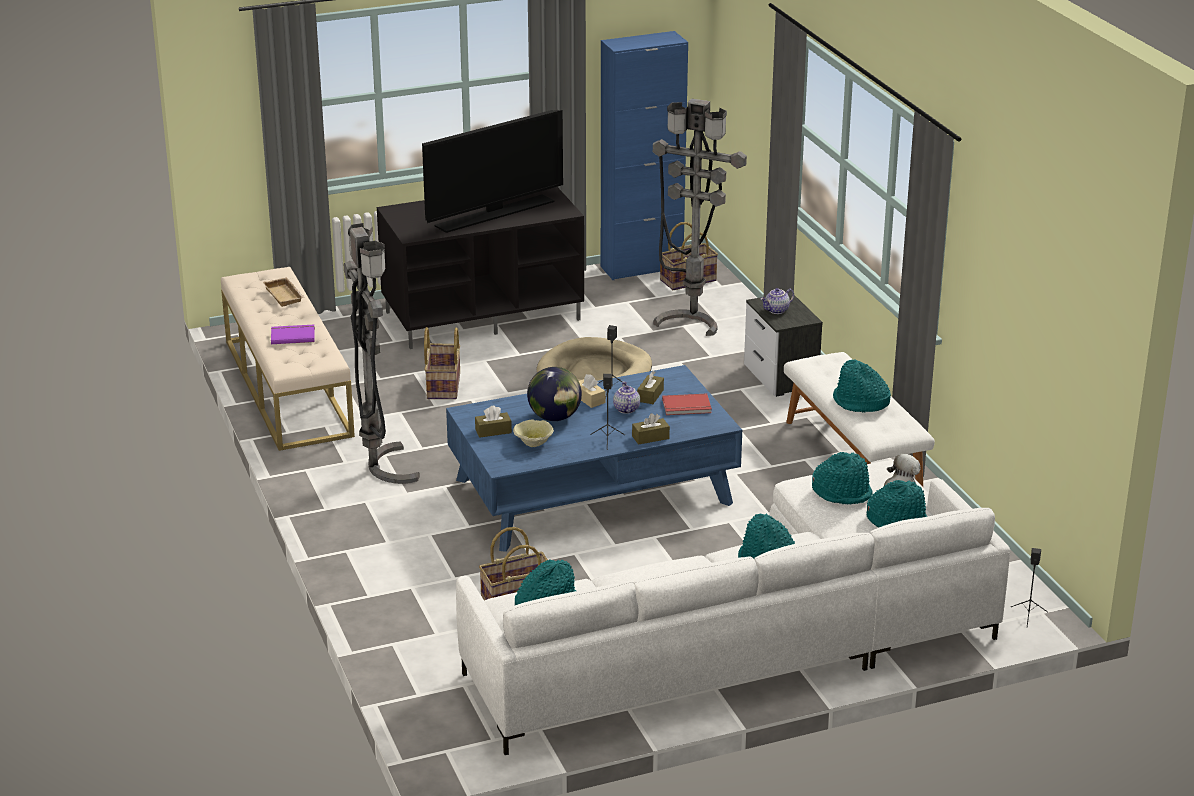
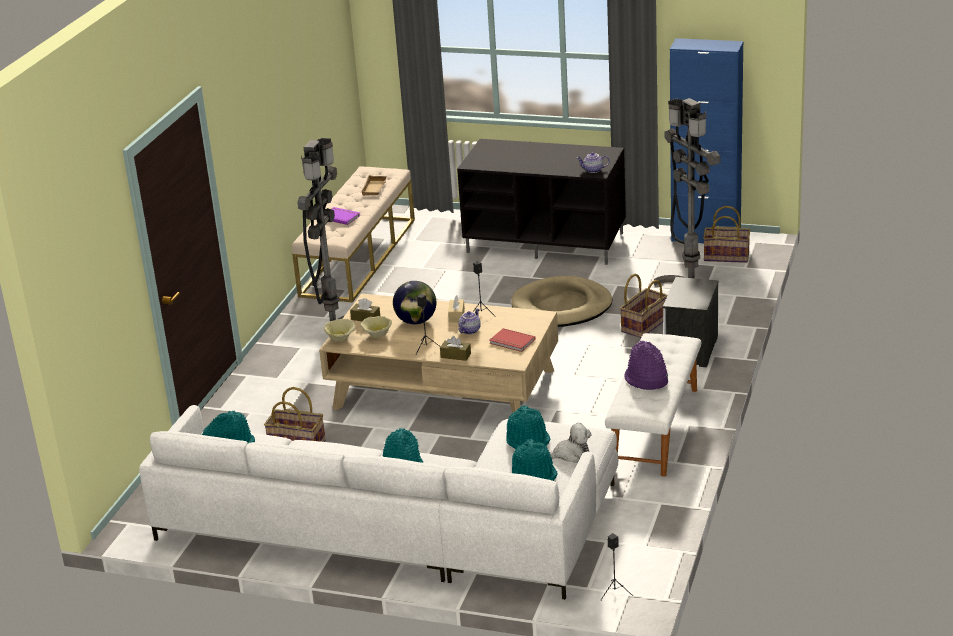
camera: 40 degrees right, 0 degrees up
television [422,110,563,233] -> none
basket [424,327,460,399] -> basket moved to [620,274,668,338]
blue coffee table [446,365,742,552] -> beige coffee table [319,293,558,412]
brown tissue box [637,371,664,404] -> none
teapot [761,288,794,314] -> teapot moved to [577,152,609,173]
turquoise hat [833,359,891,413] -> purple hat [625,341,668,390]
none -> beige bowl [324,319,356,342]

